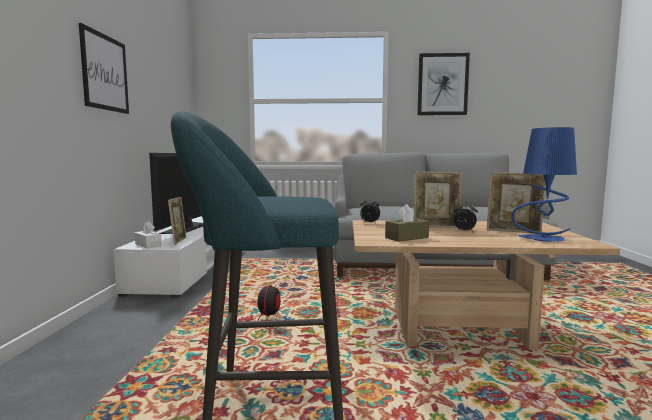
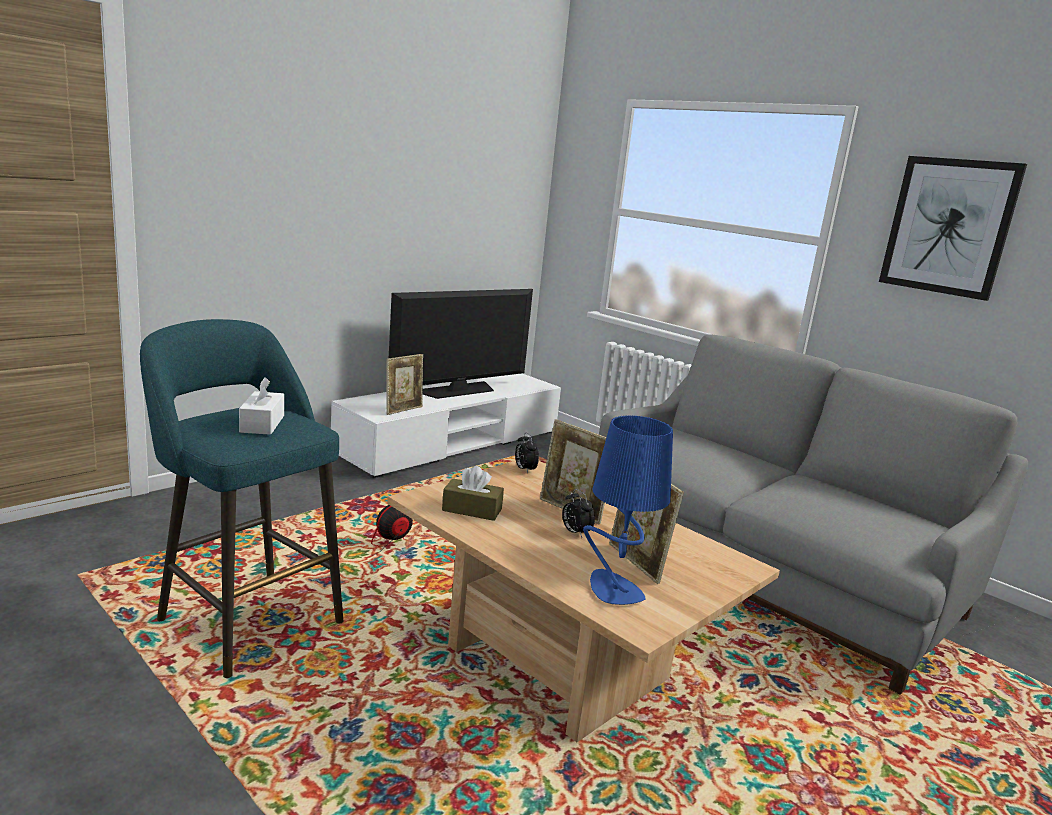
camera: 40 degrees right, 10 degrees up
picture [79,23,129,114] -> none
white tissue box [135,221,162,248] -> white tissue box moved to [239,377,284,435]

